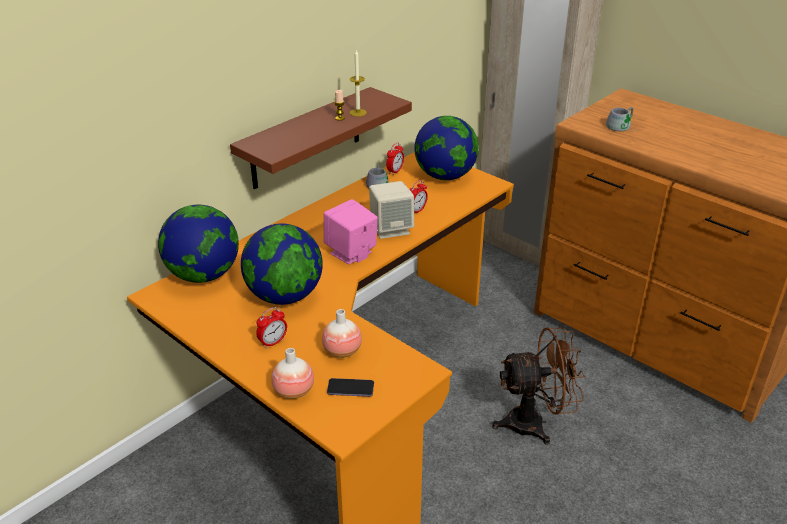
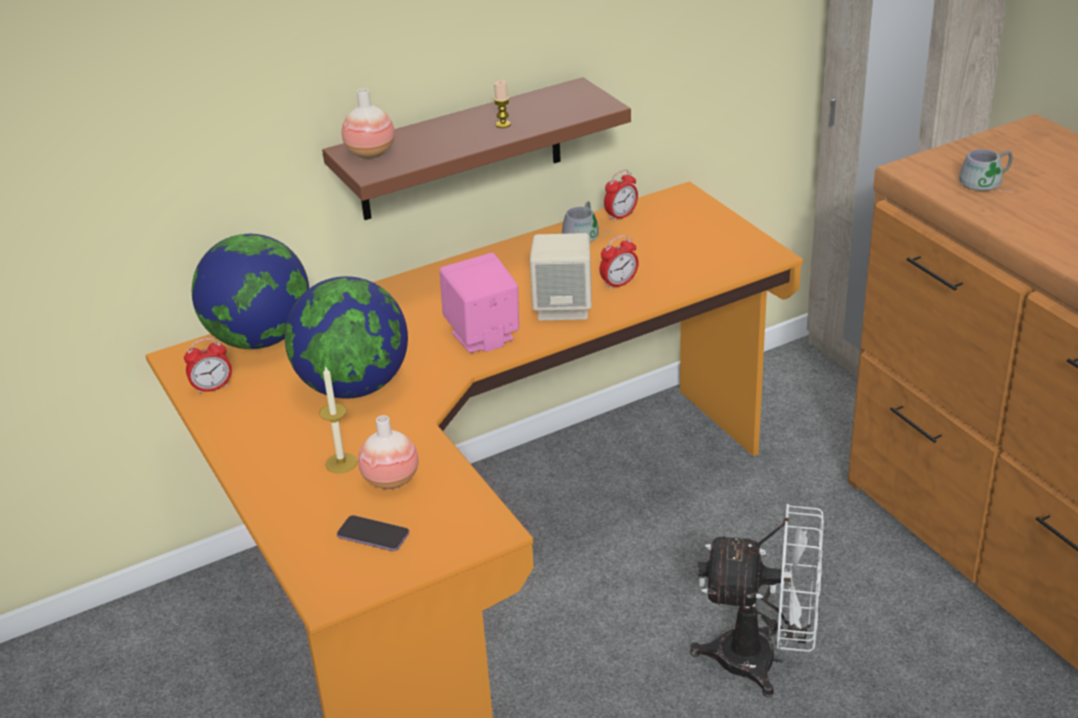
camera: 20 degrees right, 0 degrees up
alarm clock [256,307,287,348] -> alarm clock moved to [184,338,232,394]
vase [271,348,314,399] -> vase moved to [342,88,395,159]
candle [349,50,367,116] -> candle moved to [319,365,357,473]
globe [414,116,479,180] -> none
brown fan [492,327,585,445] -> white fan [690,504,824,698]

